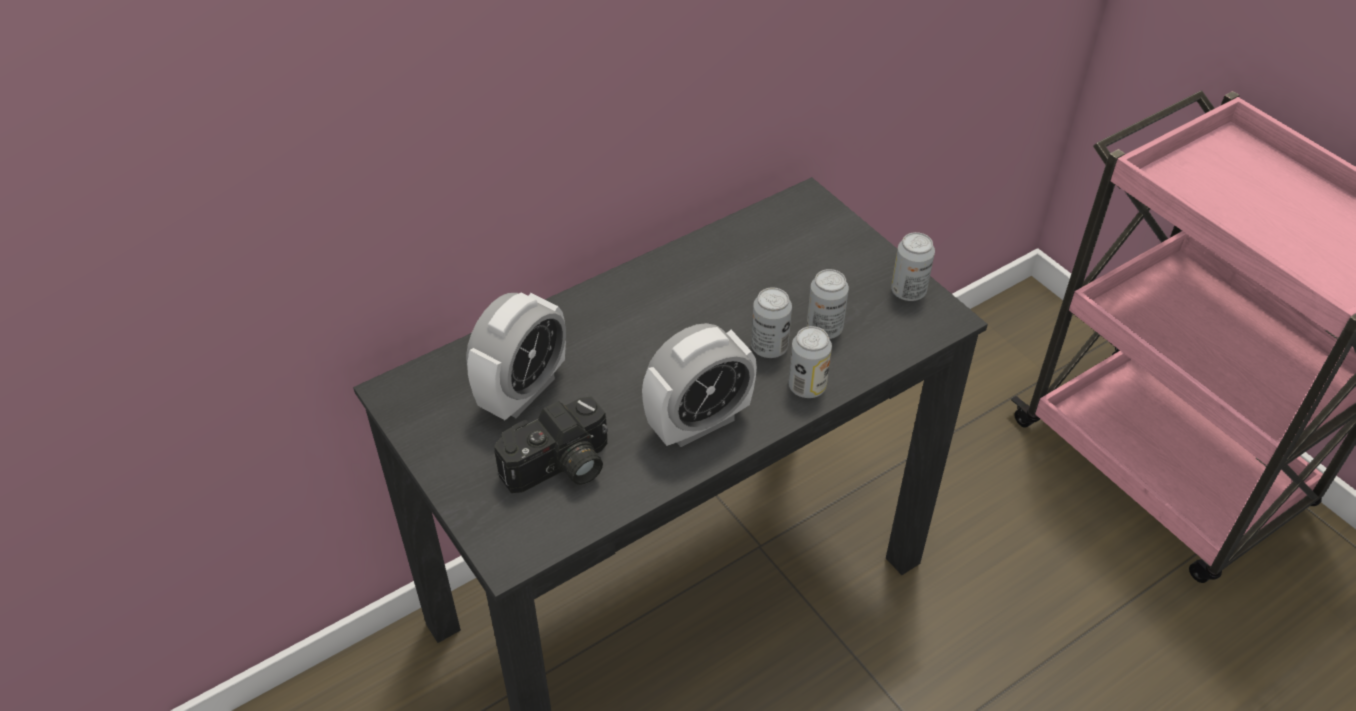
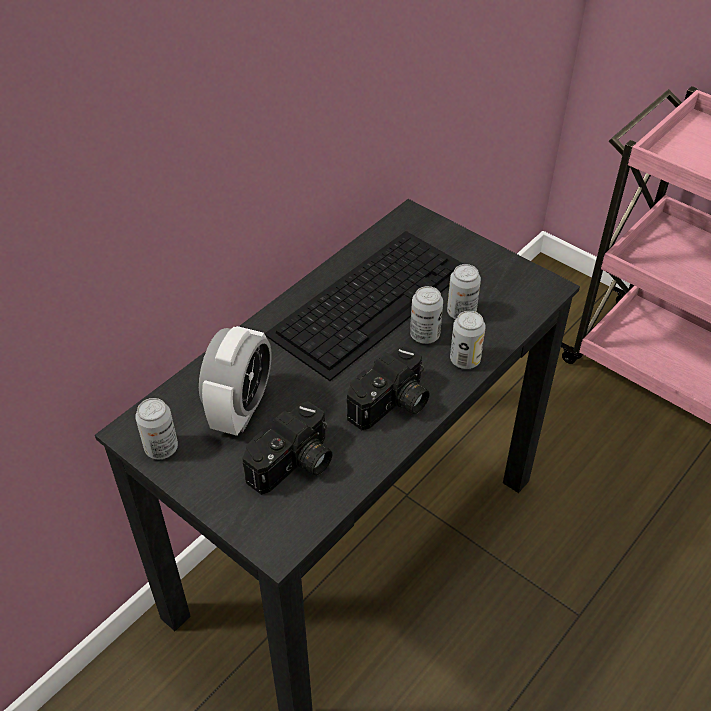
camera: 15 degrees left, 0 degrees up
alarm clock [642,323,757,447] -> camera [347,345,430,430]
can [891,232,935,301] -> can moved to [135,398,178,459]
none -> keyboard [264,231,463,381]

